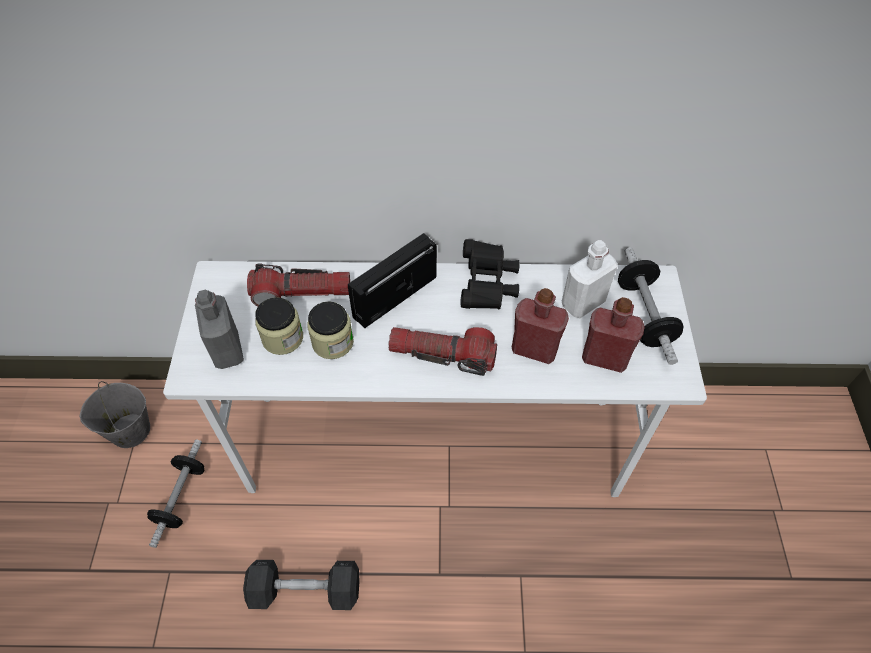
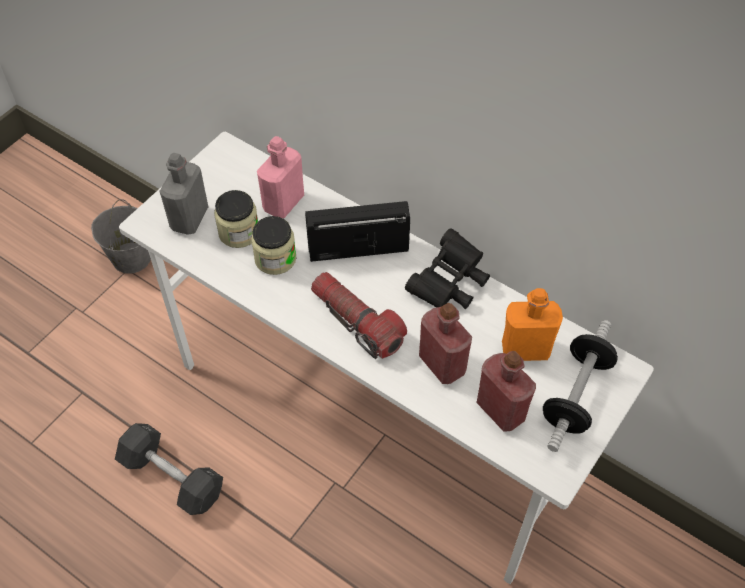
camera: 35 degrees right, 0 degrees up
dumbbell [147,439,204,548] -> none
flashlight [247,263,350,306] -> pink bottle [257,136,304,218]
white bottle [562,240,617,318] -> orange bottle [502,288,563,361]

